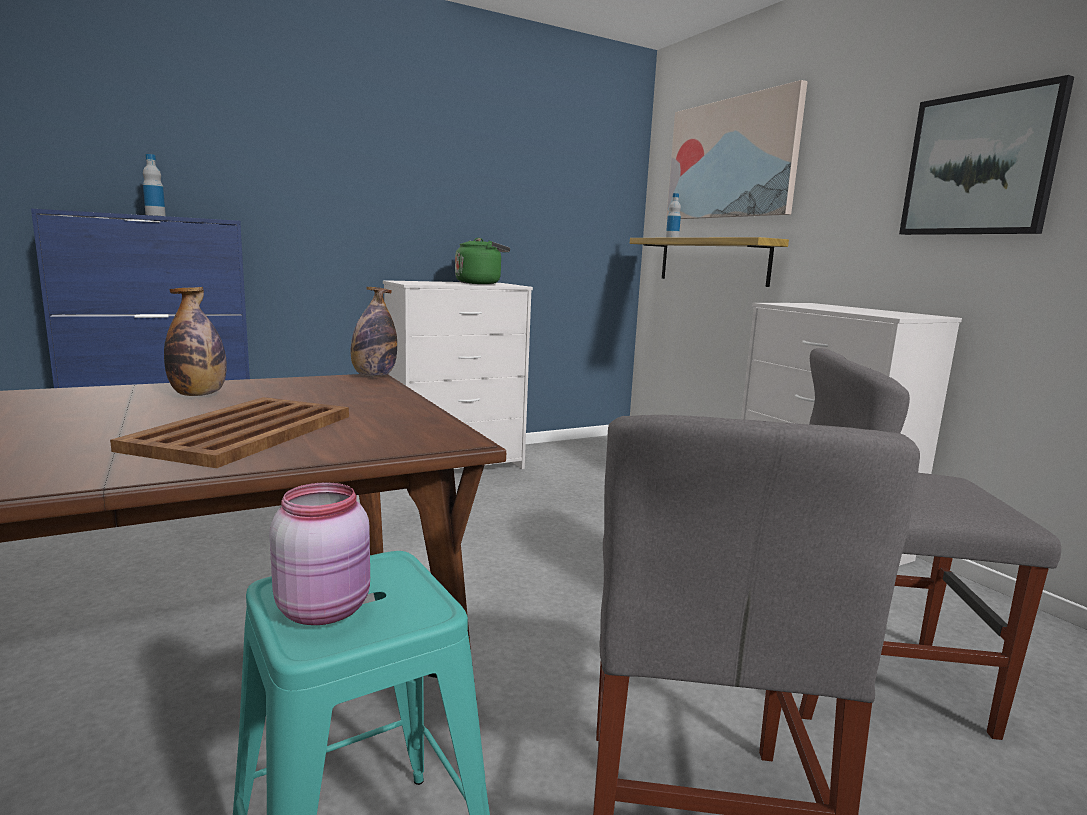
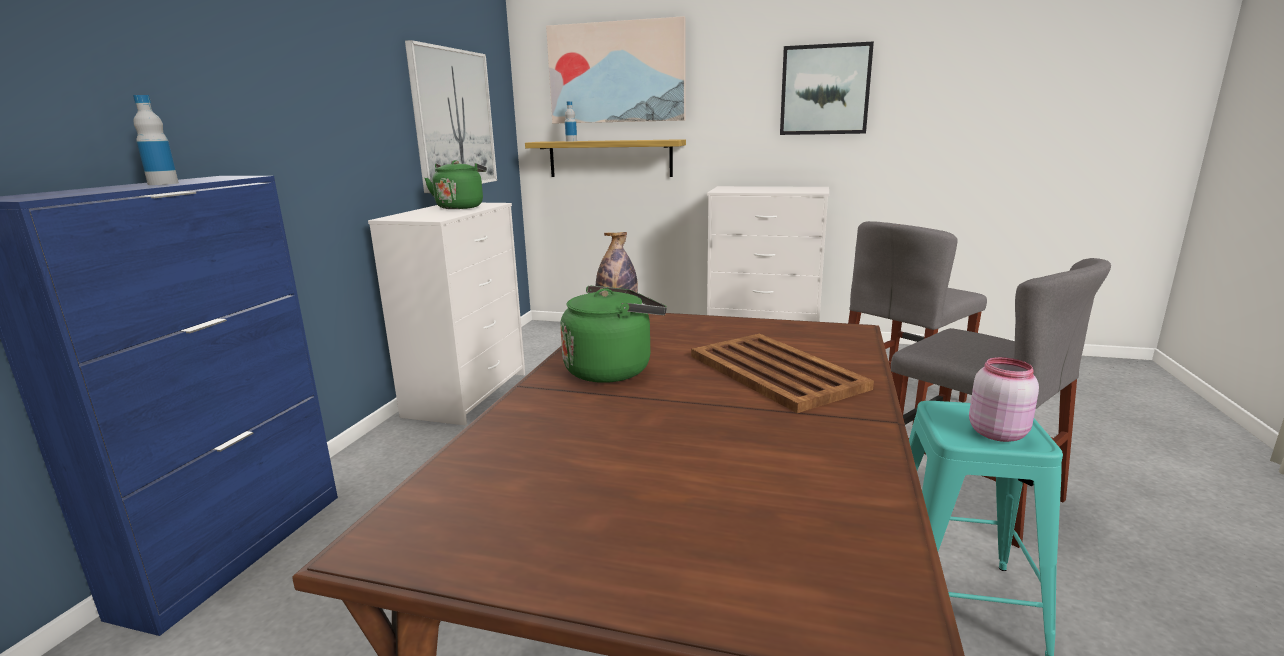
camera: 45 degrees left, 5 degrees up
bottle [164,287,227,396] -> green kettle [560,286,667,383]
none -> picture [405,40,497,193]

